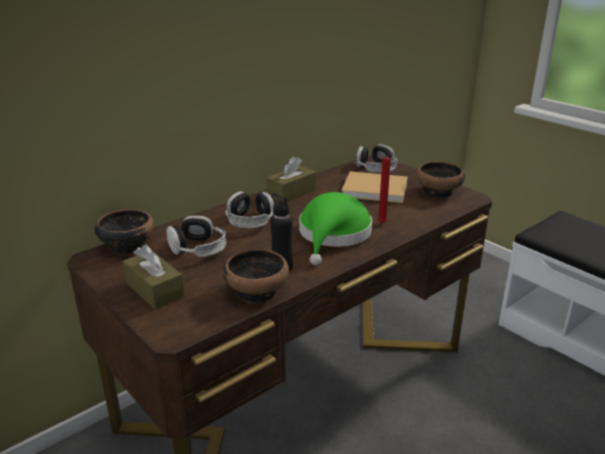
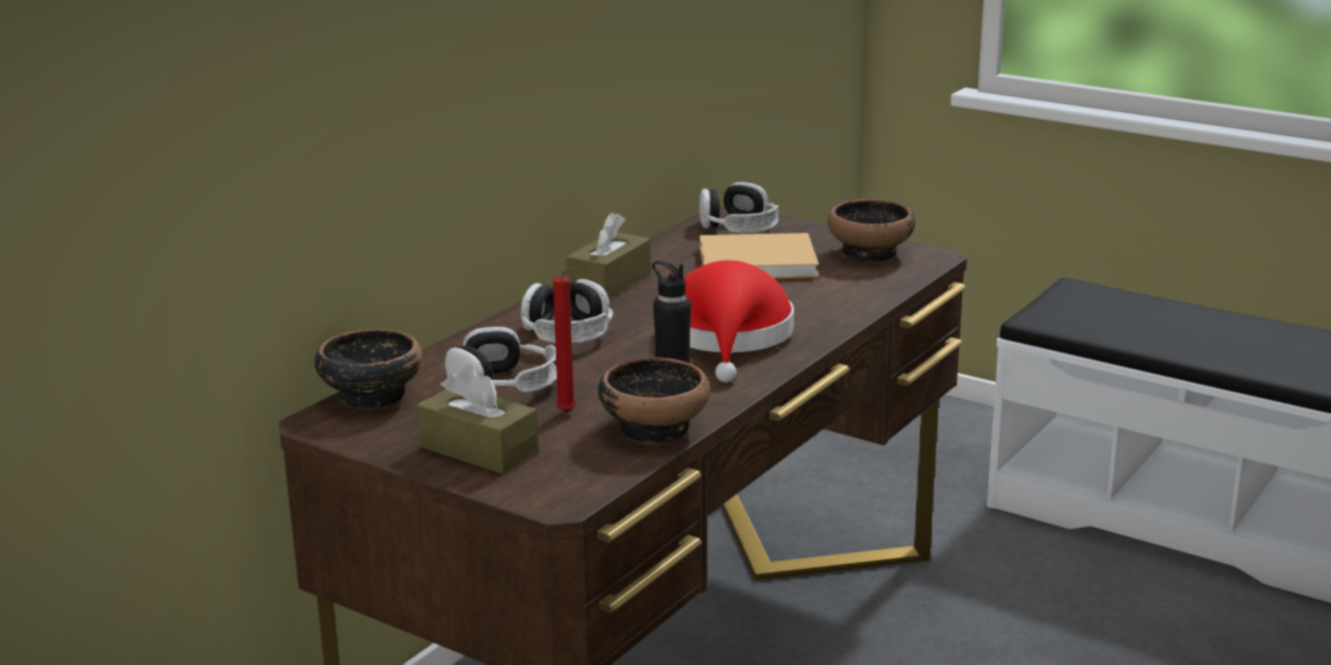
camera: 15 degrees left, 5 degrees down
green hat [299,192,372,265] -> red hat [684,260,794,382]
red candle [377,153,393,223] -> red candle moved to [553,267,576,413]

